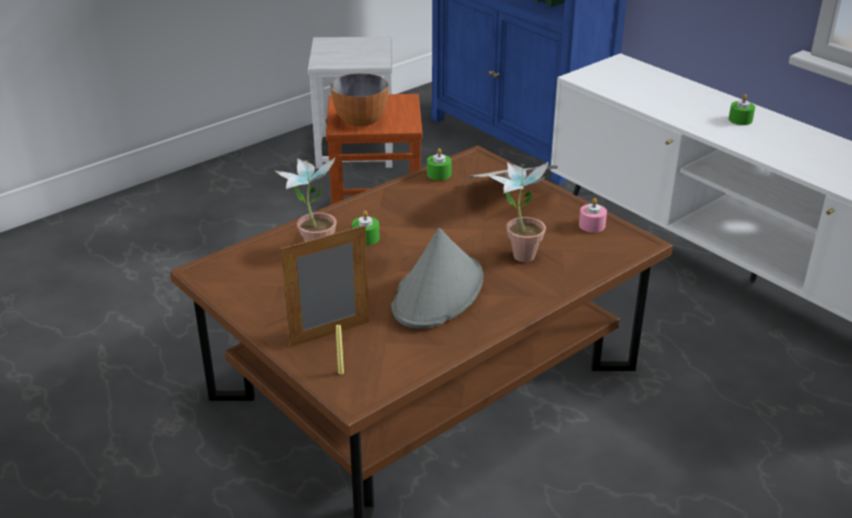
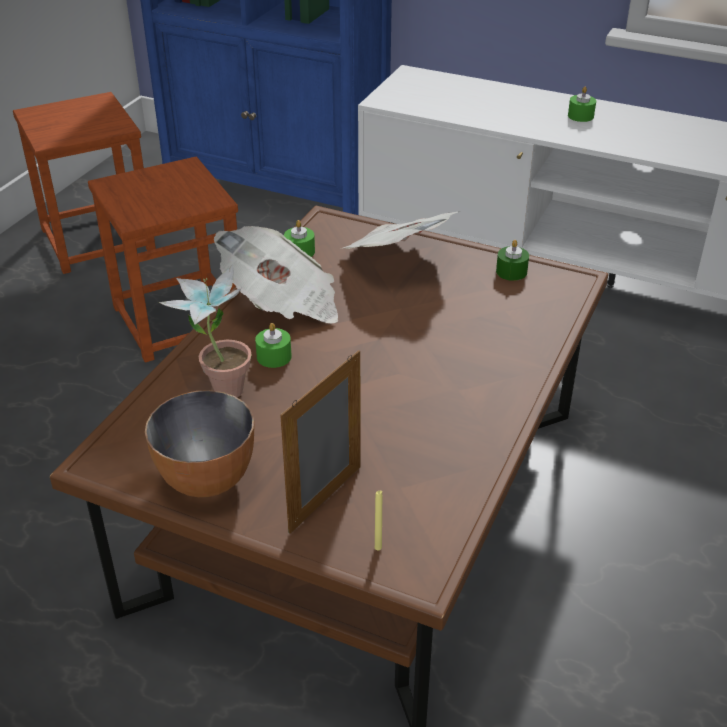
camera: 25 degrees left, 5 degrees up
white stool [308,37,392,169] -> brown stool [13,92,156,274]
bowl [330,73,389,127] -> bowl moved to [145,390,254,497]
grey hat [391,228,483,329] -> none
potted plant [487,162,548,262] -> none
pink candle [579,198,607,233] -> green candle [496,240,529,281]
none -> newspaper [214,226,338,324]

